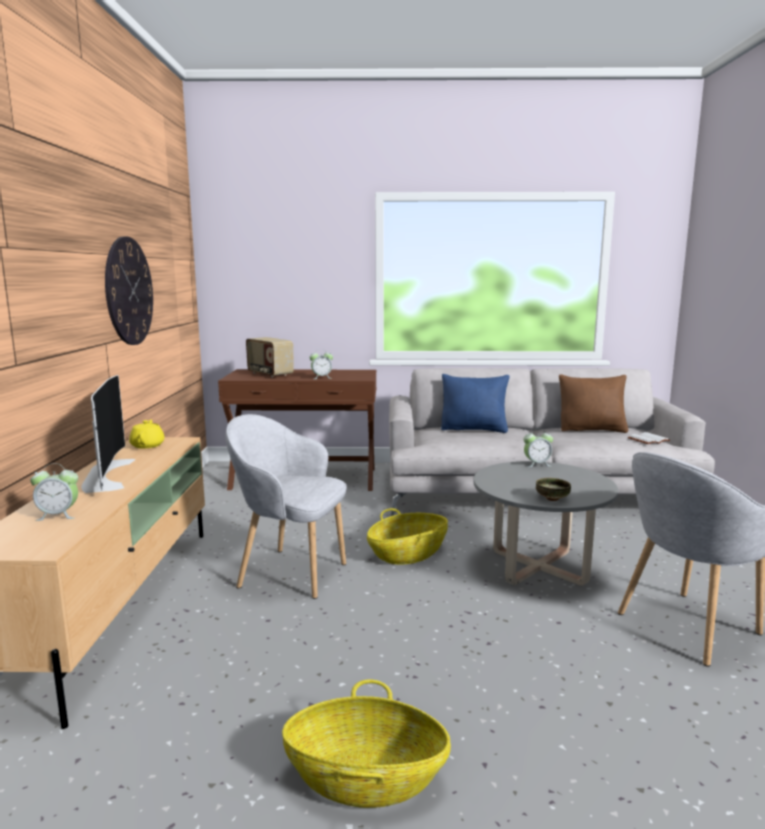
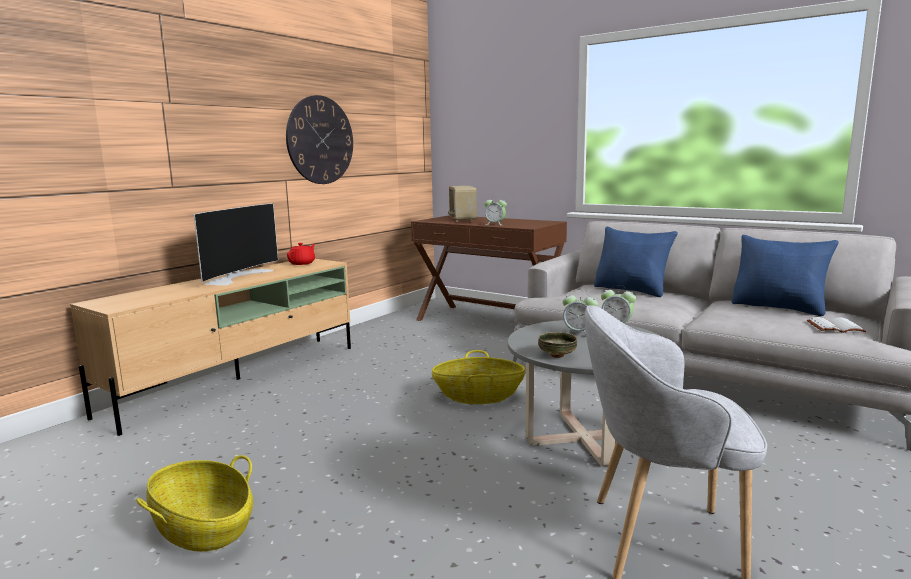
camera: 35 degrees right, 0 degrees up
alarm clock [30,463,78,521] -> alarm clock moved to [563,290,598,336]
yellow teapot [129,419,164,449] -> red teapot [287,243,315,265]
grey armchair [226,414,347,599] -> none
brown pillow [559,374,628,433] -> blue pillow [731,235,839,316]

